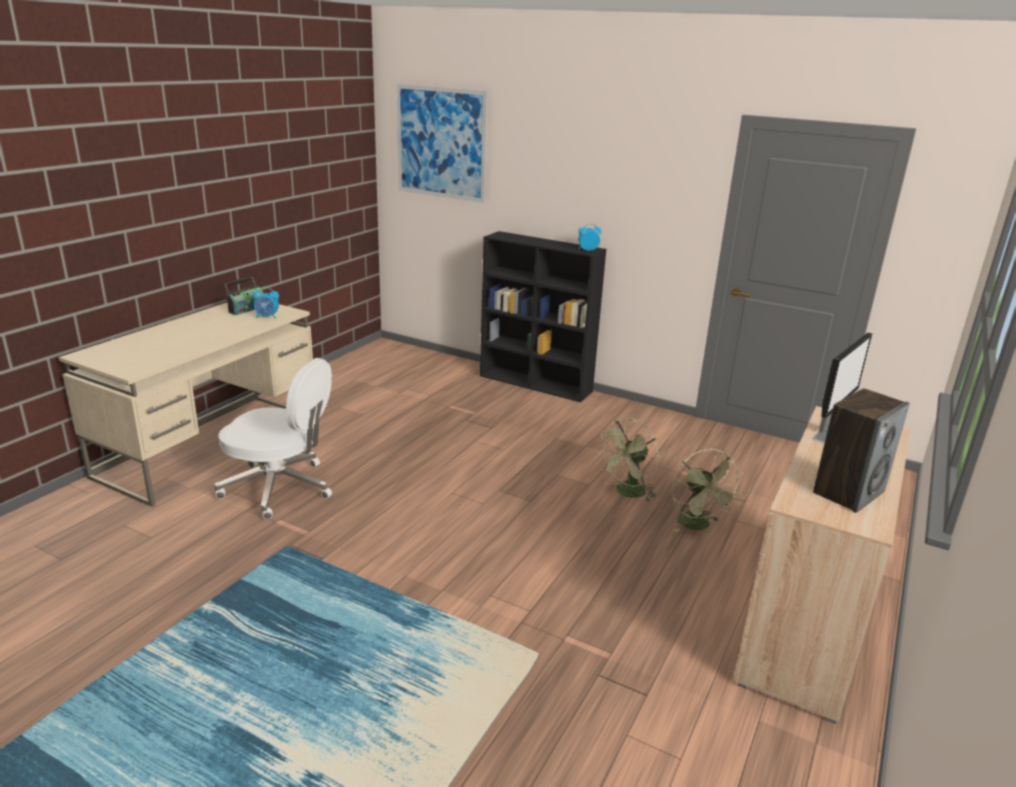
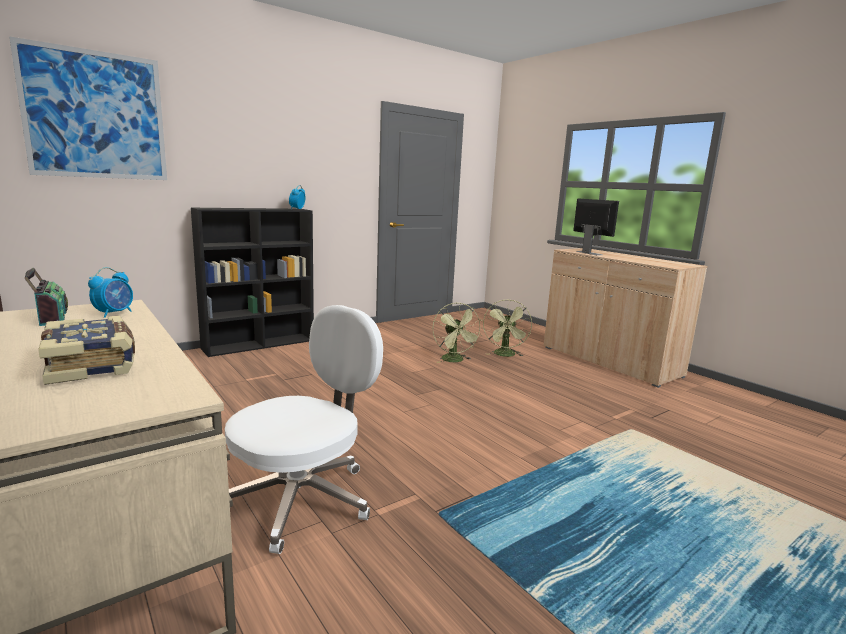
camera: 65 degrees left, 10 degrees down
green fan [672,449,744,532] -> green fan turned 90 degrees clockwise [483,299,532,357]
speaker [813,388,910,513] -> none
none -> book [38,316,135,385]

